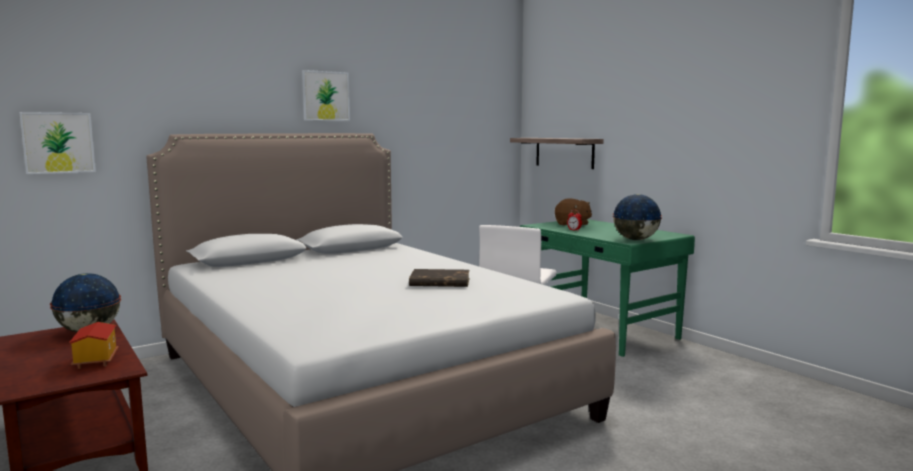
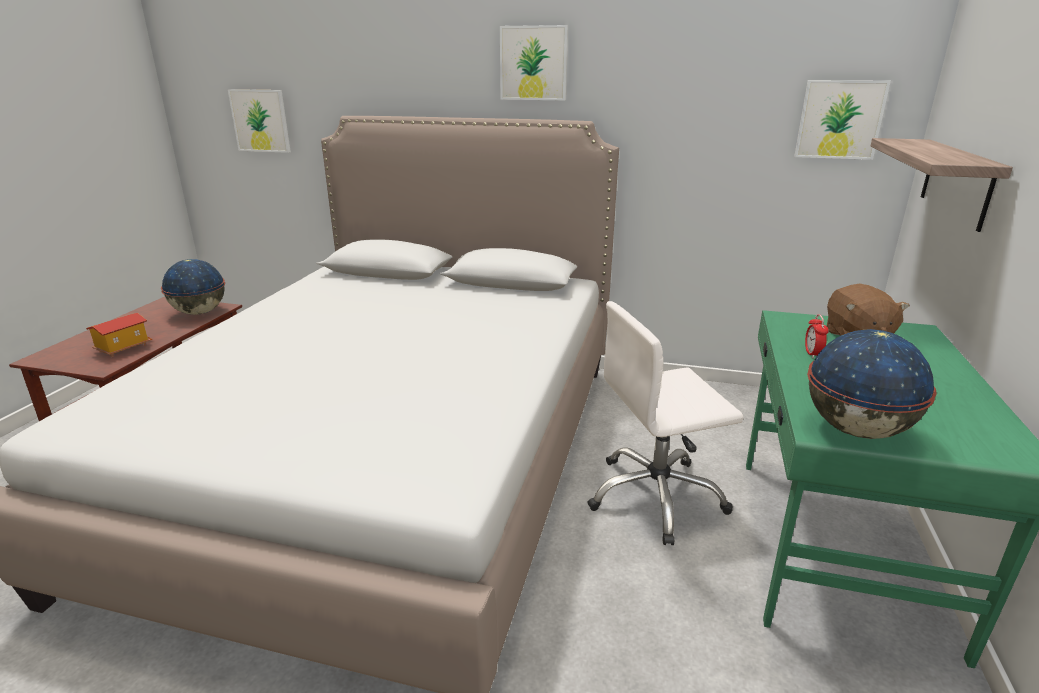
camera: 50 degrees right, 15 degrees up
brown book [409,269,470,287] -> none
none -> picture [794,80,891,160]

